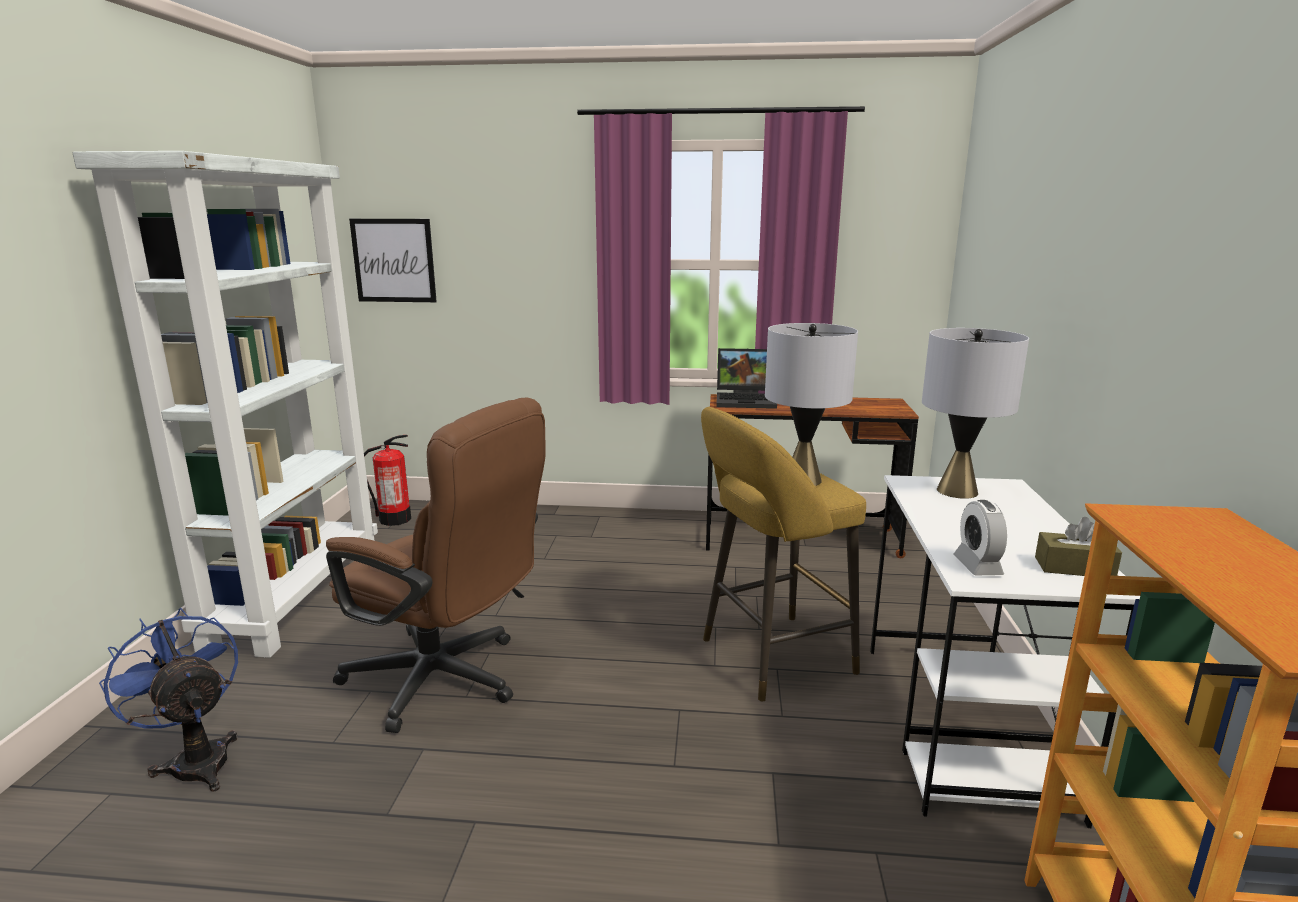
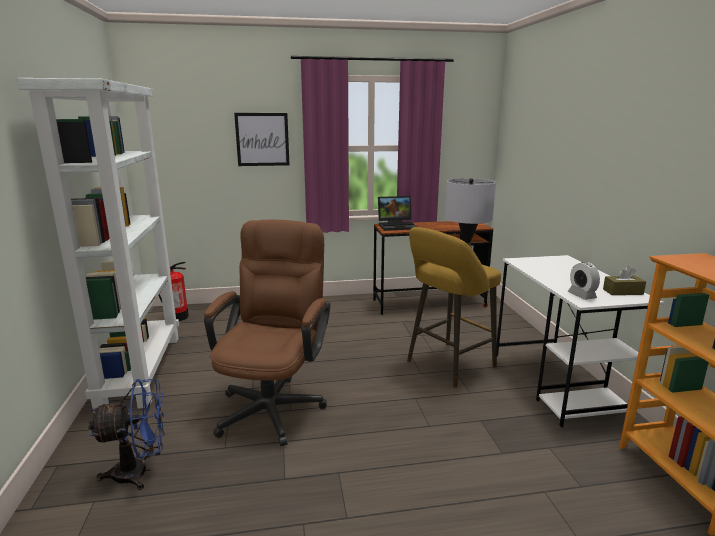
camera: 15 degrees left, 0 degrees up
blue fan [99,608,238,792] -> blue fan turned 135 degrees clockwise [88,379,165,490]
brown office chair [326,398,546,733] -> brown office chair turned 90 degrees counterclockwise [204,220,331,446]
picture [349,219,437,302] -> picture moved to [234,113,290,166]
grey table lamp [922,328,1029,499] -> none

